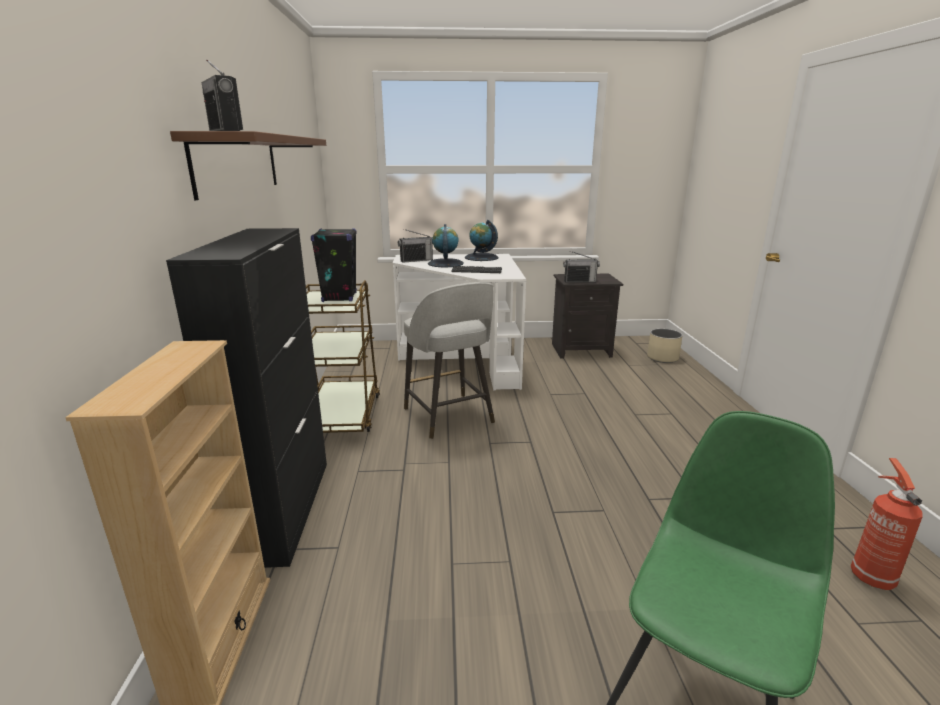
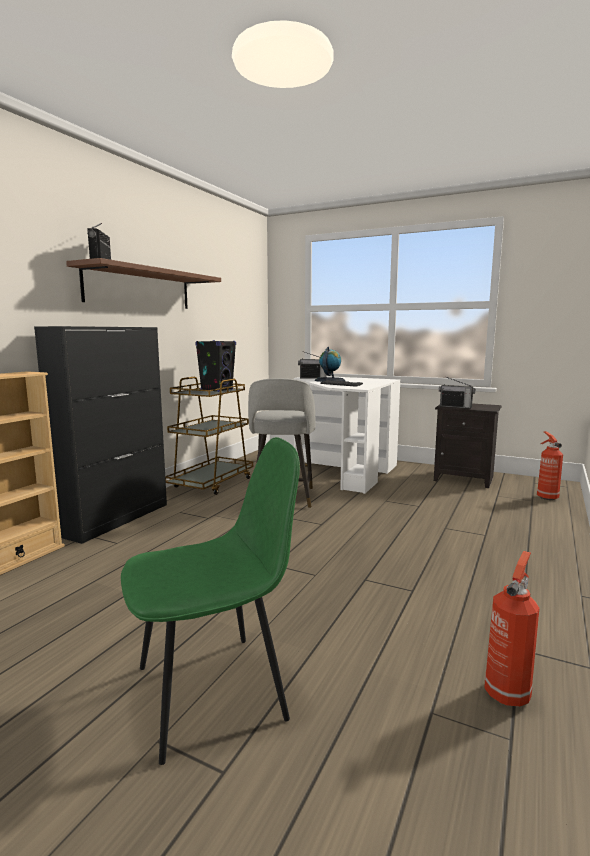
camera: 30 degrees right, 10 degrees down
globe [465,220,499,261] -> none
beige planter [647,329,683,363] -> fire extinguisher [537,431,563,500]

